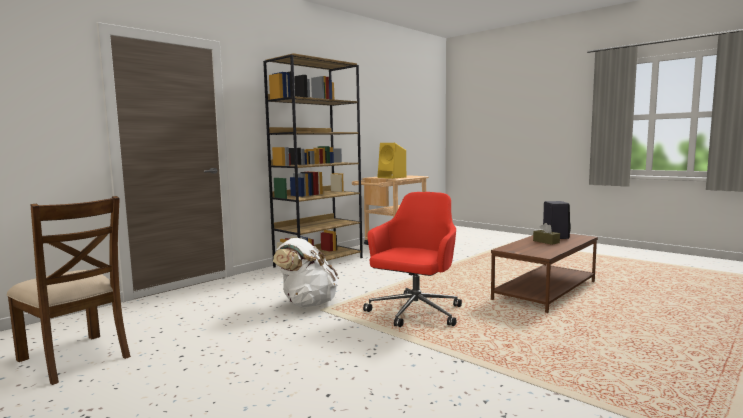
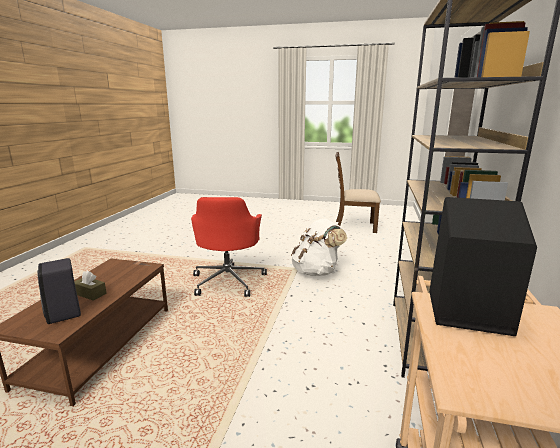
camera: 150 degrees right, 10 degrees up
yellow speaker [377,143,406,179] -> black speaker [429,197,537,336]

